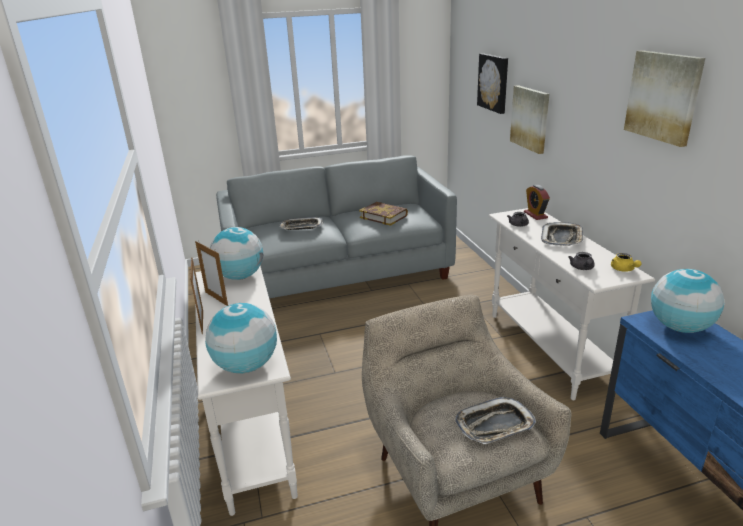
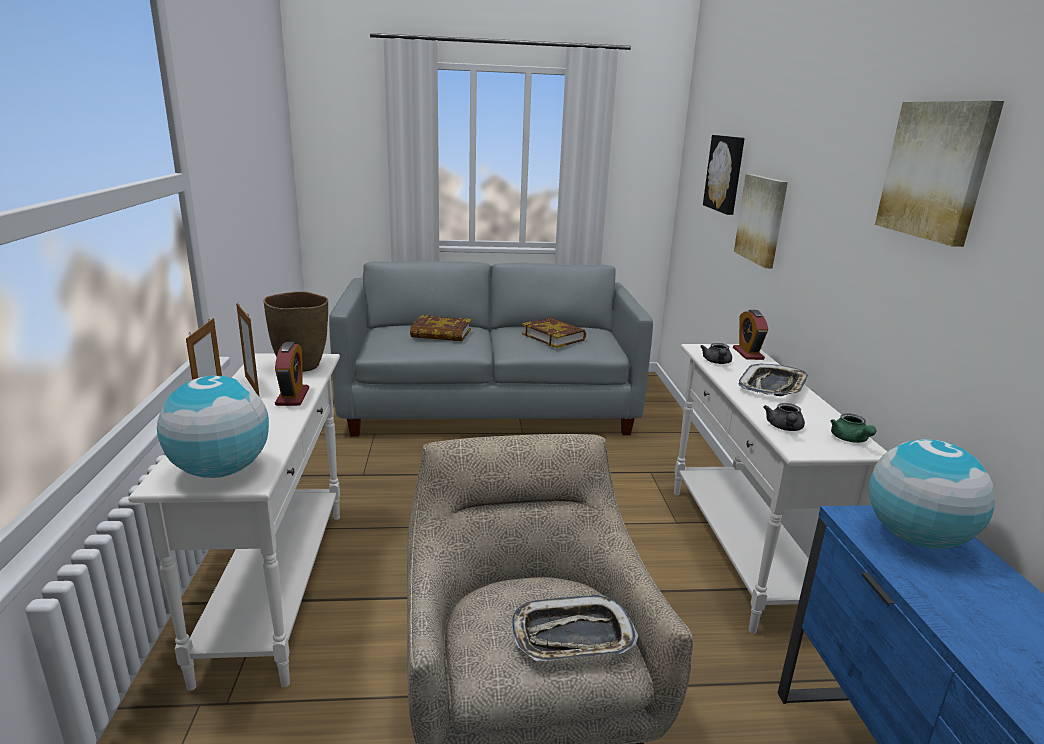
camera: 10 degrees right, 5 degrees down
globe [210,227,263,280] -> brown vase [263,291,328,372]
tray [280,217,323,230] -> book [410,315,471,341]
yellow teapot [611,253,642,272] -> green teapot [830,413,877,443]
none -> alarm clock [275,342,309,406]

